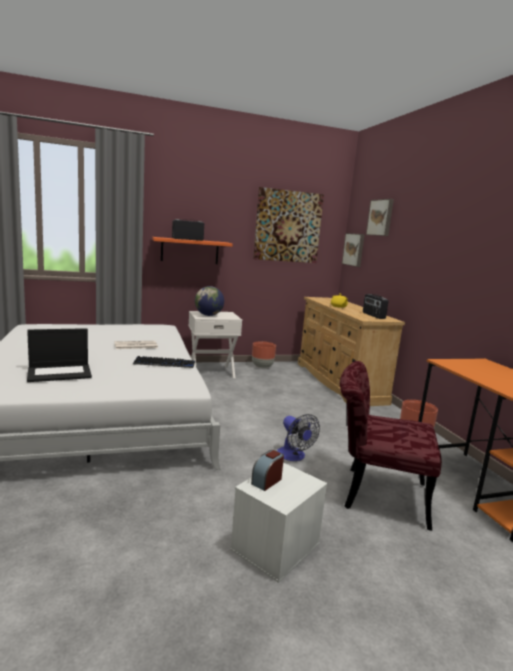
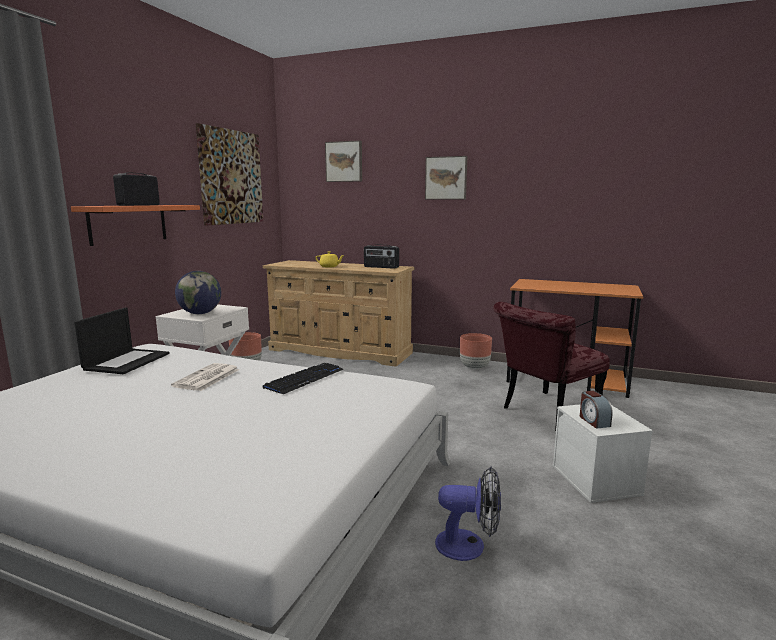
camera: 50 degrees left, 0 degrees up
laptop [27,328,92,382] -> laptop moved to [74,307,170,374]
fan [277,414,320,461] -> fan moved to [435,467,501,561]
picture [342,233,365,267] -> picture moved to [425,156,467,199]

